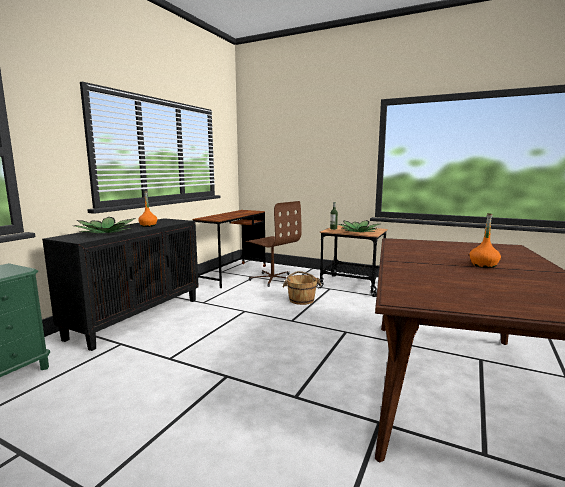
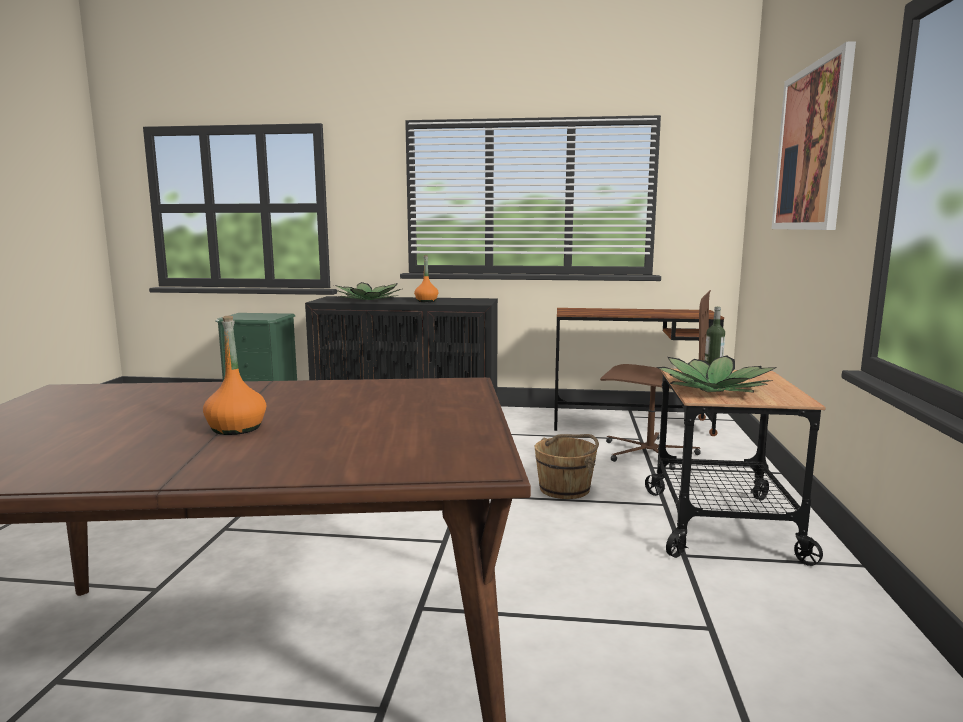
camera: 70 degrees right, 0 degrees up
brown office chair [245,201,302,287] -> brown office chair turned 90 degrees counterclockwise [600,290,711,470]
none -> picture [772,41,856,230]

